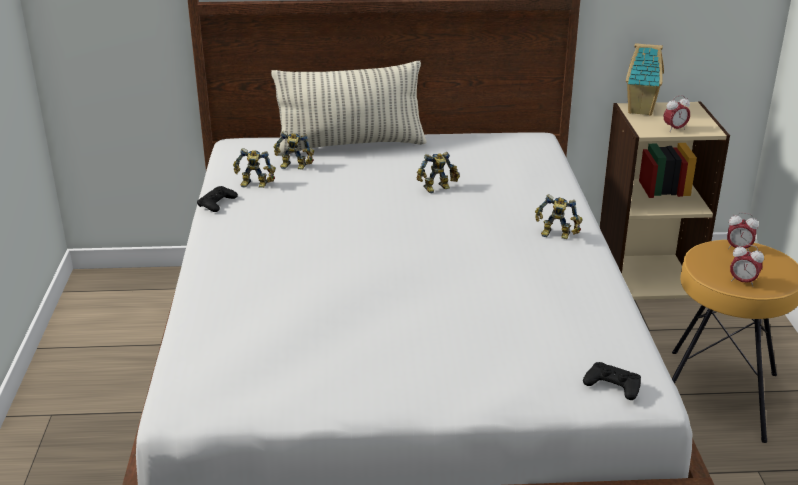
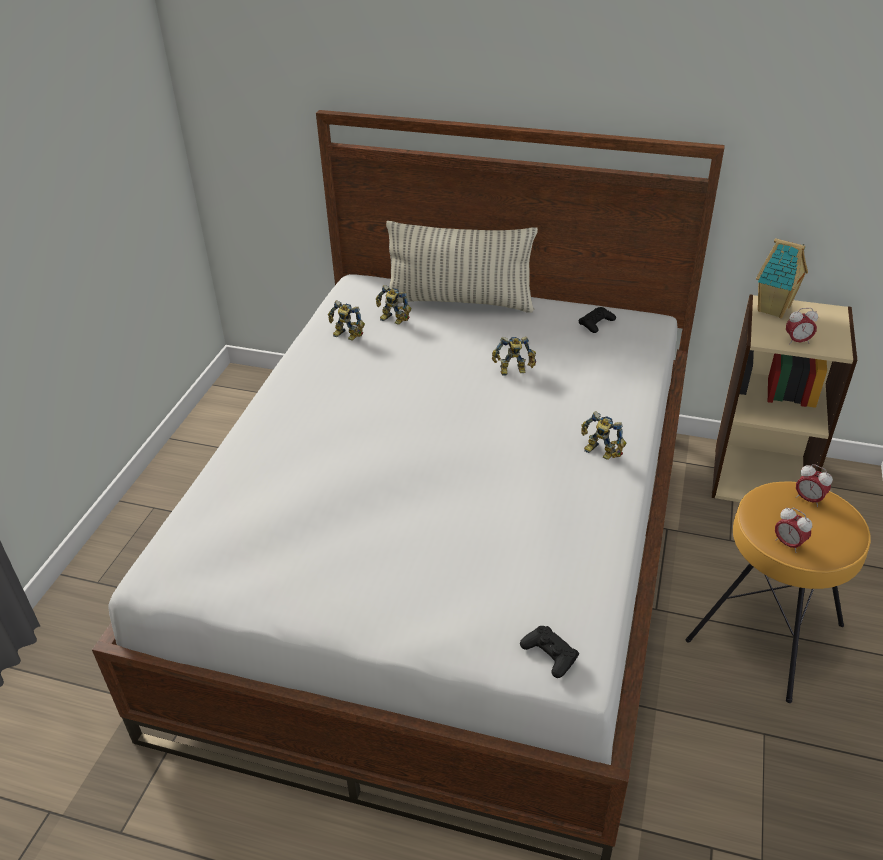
camera: 20 degrees right, 10 degrees up
black game controller [197,186,238,212] -> black game controller moved to [579,307,616,333]

